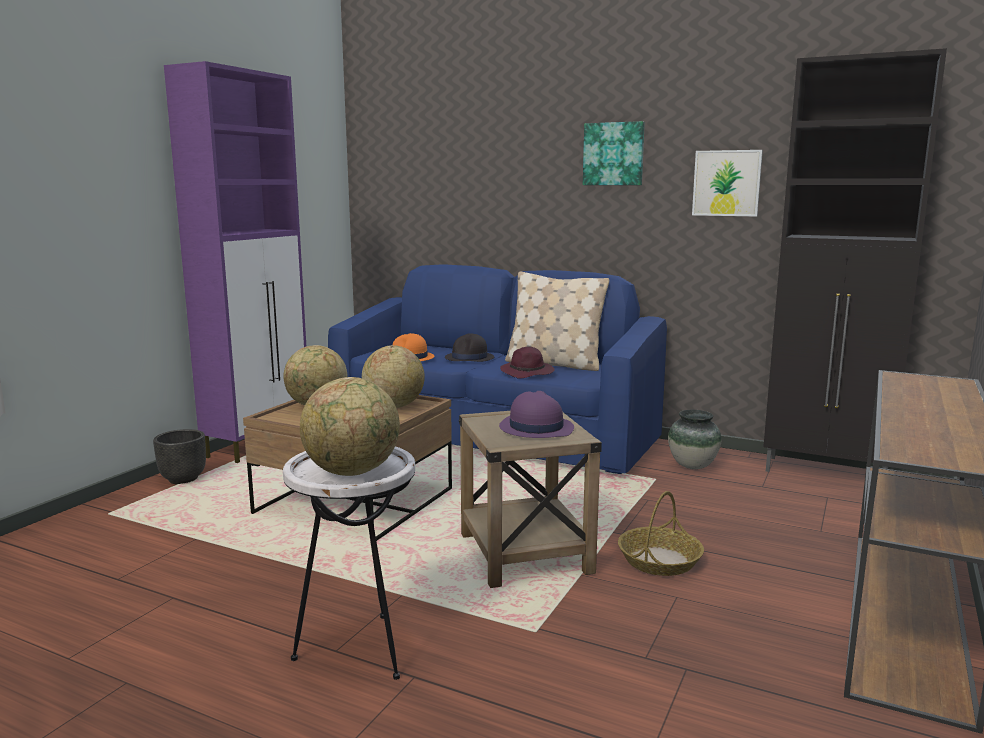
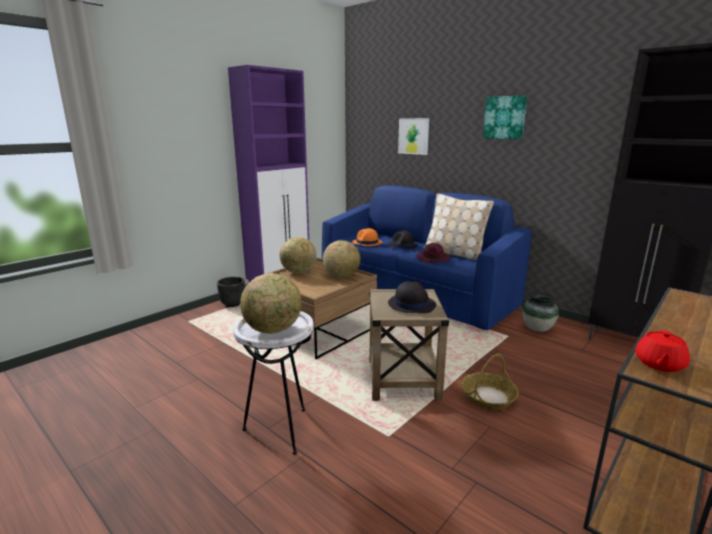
camera: 15 degrees right, 5 degrees up
purple hat [499,391,574,438] -> black hat [388,281,436,313]
picture [692,150,763,217] -> picture moved to [398,118,429,155]
none -> red teapot [635,330,690,372]

